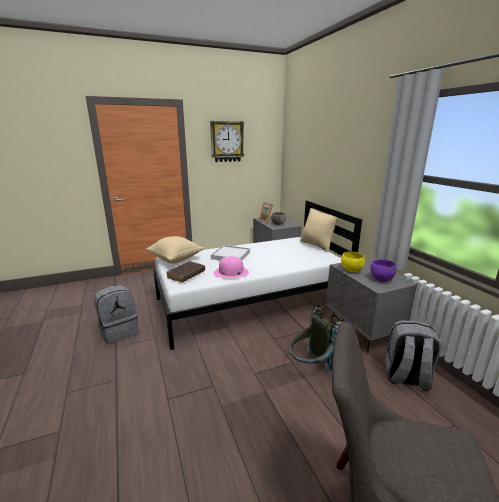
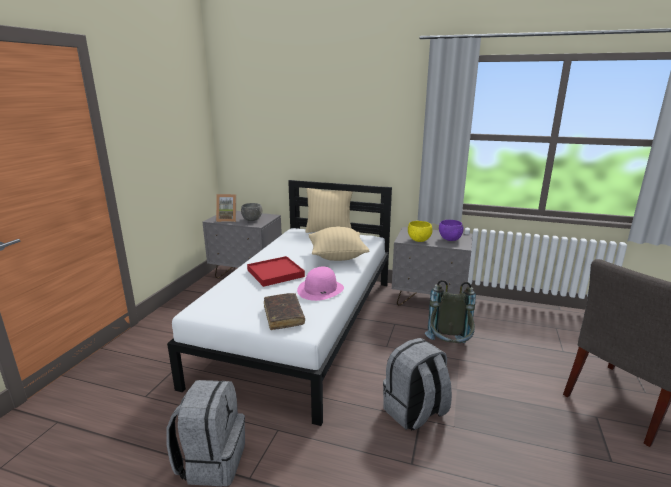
camera: 50 degrees left, 0 degrees up
beige pillow [146,236,204,264] -> beige pillow moved to [309,227,369,261]
wall clock [210,121,244,162] -> none
white tray [211,245,250,260] -> red tray [247,256,305,287]
grey backpack [385,320,441,391] -> grey backpack moved to [383,338,452,431]

